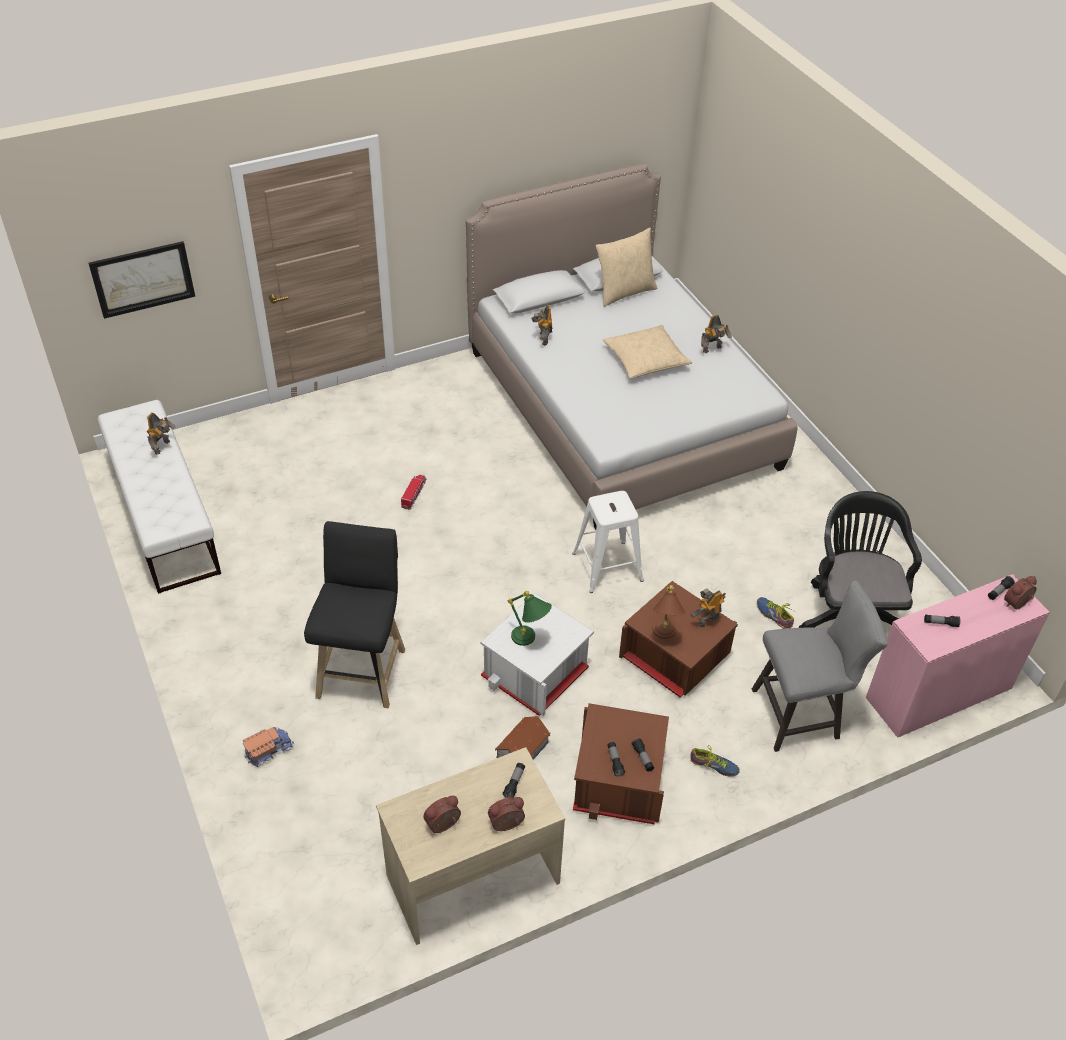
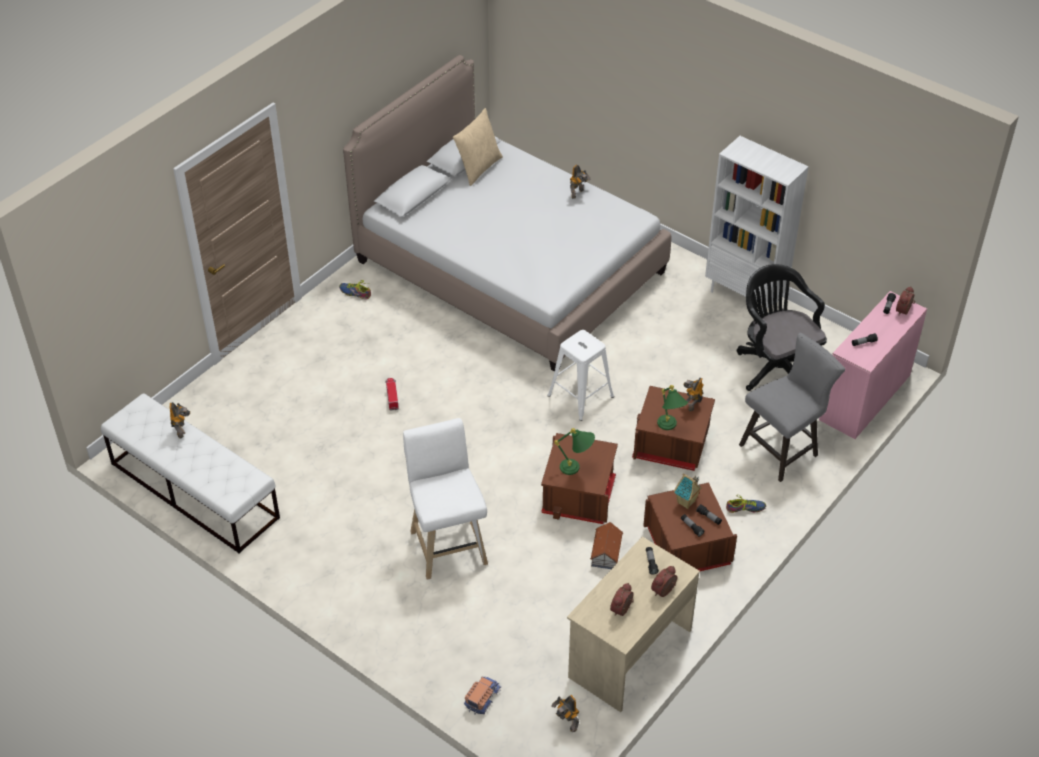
camera: 25 degrees left, 0 degrees up
picture [88,241,195,319] -> none
toy truck [243,727,294,767] -> toy truck moved to [464,676,502,715]
black stool [304,521,405,708] -> white stool [403,418,488,580]
white storage box [481,593,594,716] -> brown storage box [541,433,618,524]
toy robot [531,305,553,346] -> toy robot moved to [552,695,579,732]
beige pillow [603,325,692,379] -> none
brown table lamp [653,585,685,639] -> green table lamp [657,385,688,430]
shoe [757,597,795,629] -> shoe moved to [339,280,371,299]
none -> toy house [674,473,702,509]
none -> white bookcase [705,136,809,314]

